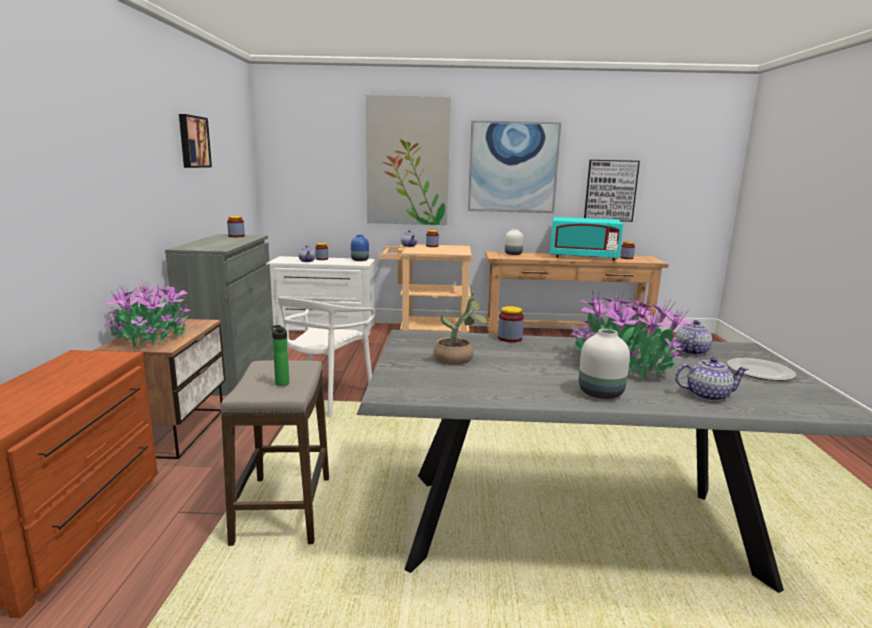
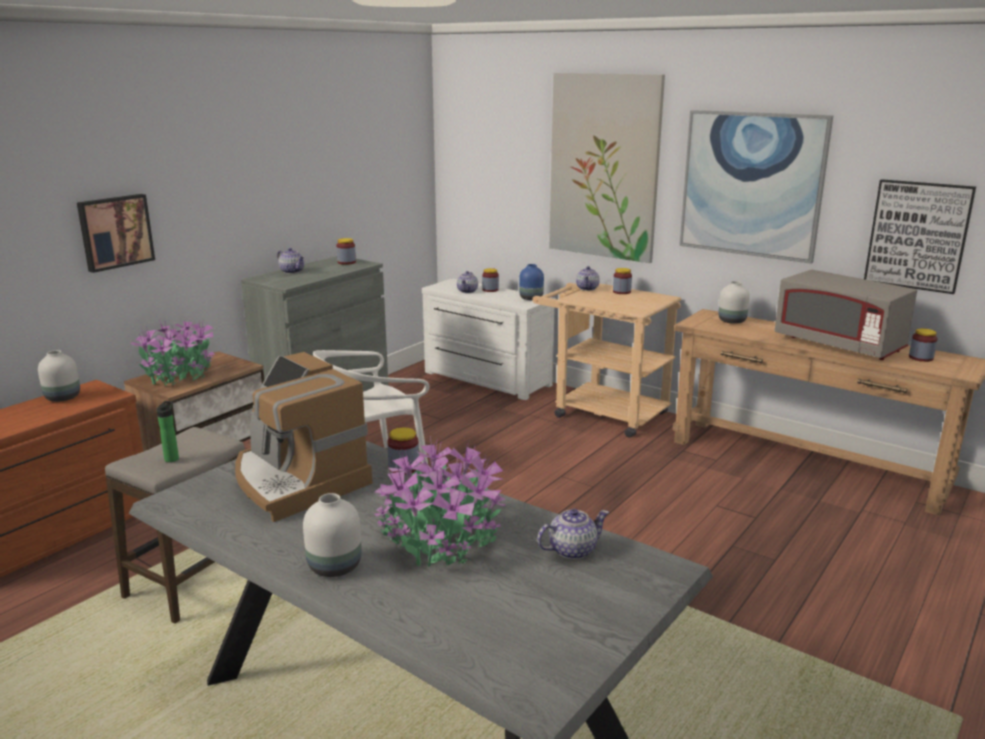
camera: 35 degrees right, 5 degrees up
picture [179,114,212,168] -> picture moved to [77,194,155,273]
potted plant [434,292,489,365] -> coffee machine [235,352,372,522]
turquoise microwave [550,217,623,261] -> grey microwave [775,270,917,360]
teapot [675,357,749,401] -> teapot moved to [277,248,305,274]
plate [727,358,796,381] -> none
none -> white vase [38,350,80,402]

